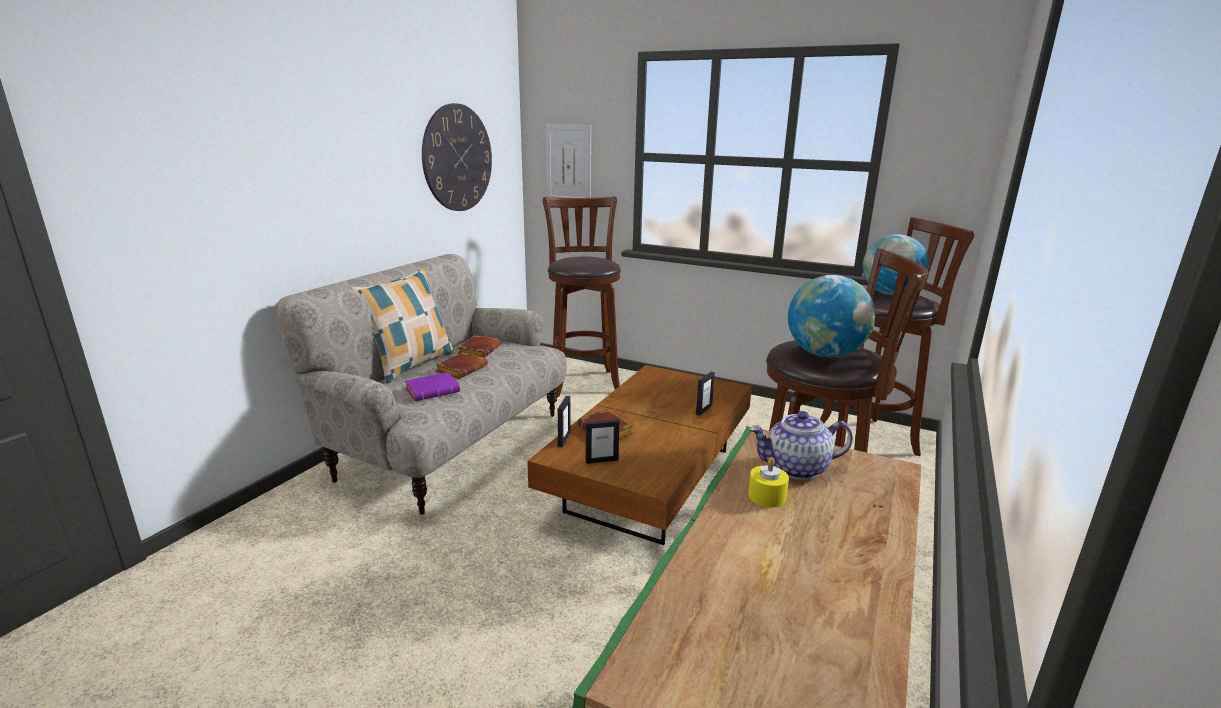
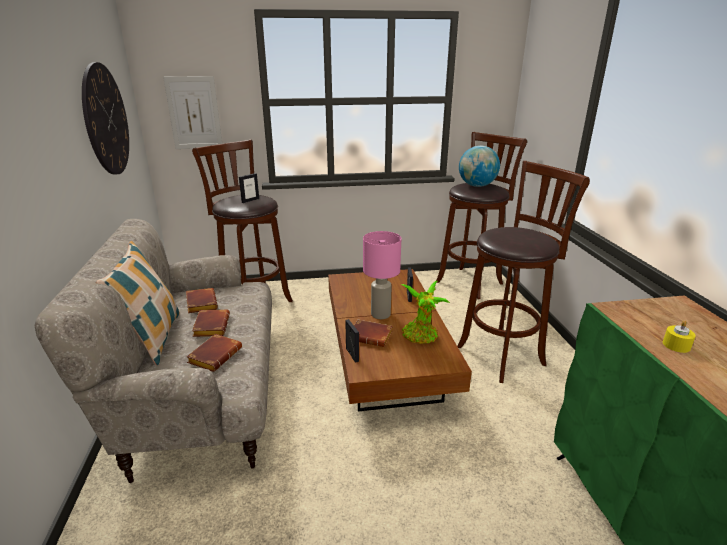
camera: 35 degrees left, 5 degrees up
purple book [405,372,460,401] -> brown book [186,334,242,372]
picture frame [585,419,619,464] -> picture frame moved to [239,173,259,203]
teapot [749,411,853,480] -> none
globe [788,275,875,358] -> none
none -> pink table lamp [363,231,401,319]
none -> potted plant [401,281,450,344]

